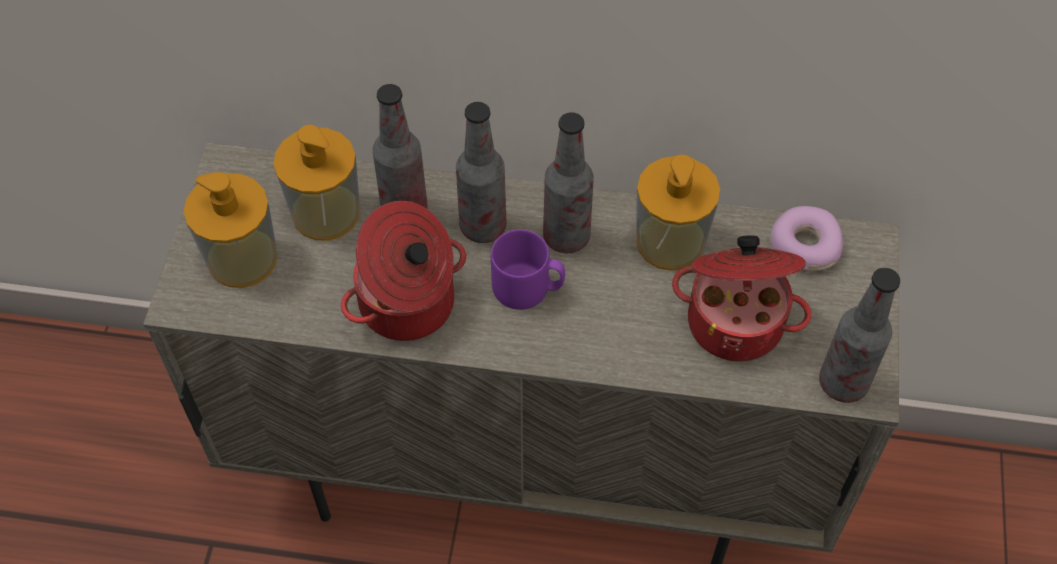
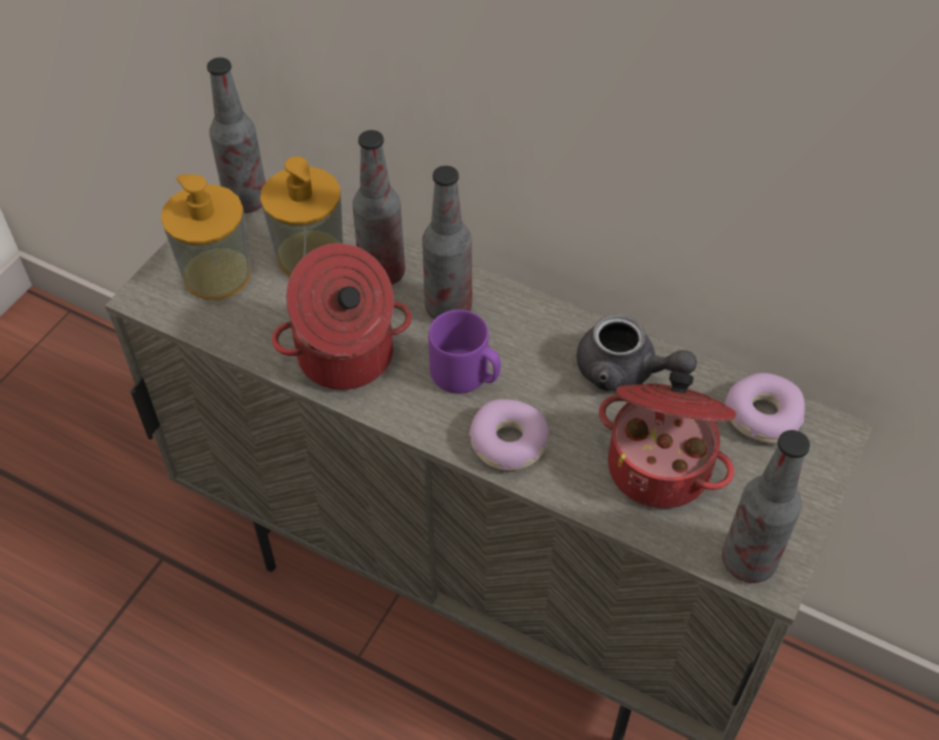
camera: 20 degrees right, 5 degrees down
bottle [543,112,594,253] -> bottle moved to [207,57,266,213]
soap dispenser [636,154,720,271] -> grey teapot [576,315,697,391]
none -> donut [469,399,549,471]

